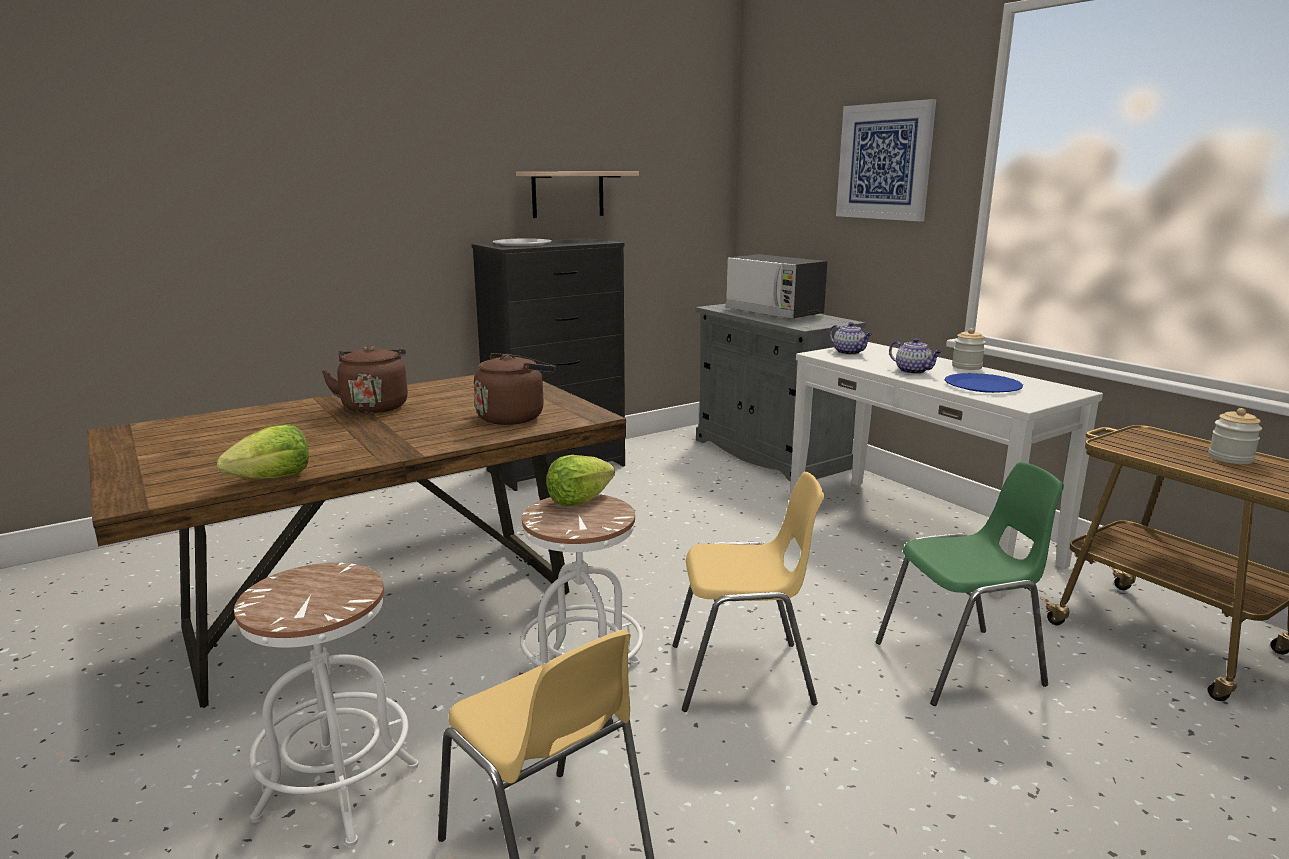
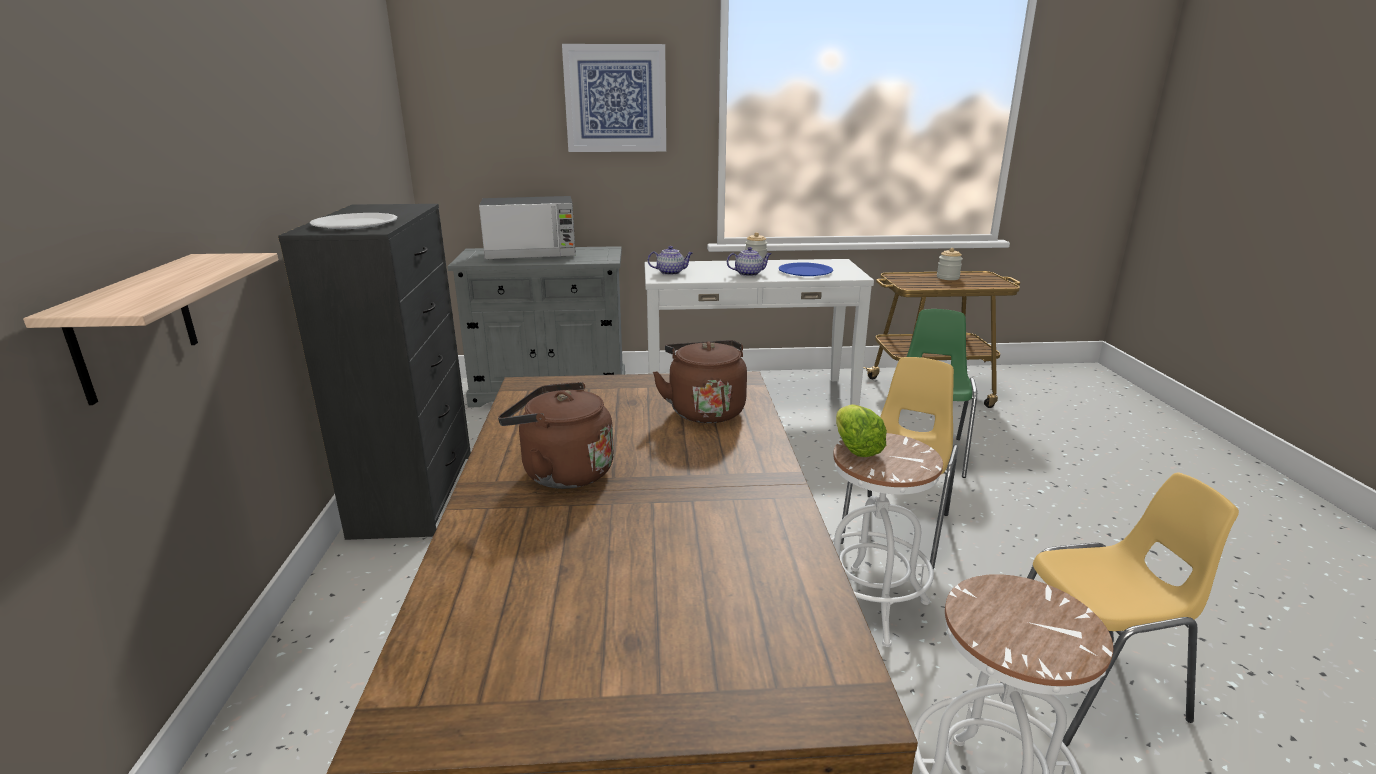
camera: 60 degrees left, 5 degrees up
lettuce [217,424,309,479] -> none
shelf [516,172,639,218] -> shelf moved to [23,253,278,405]

